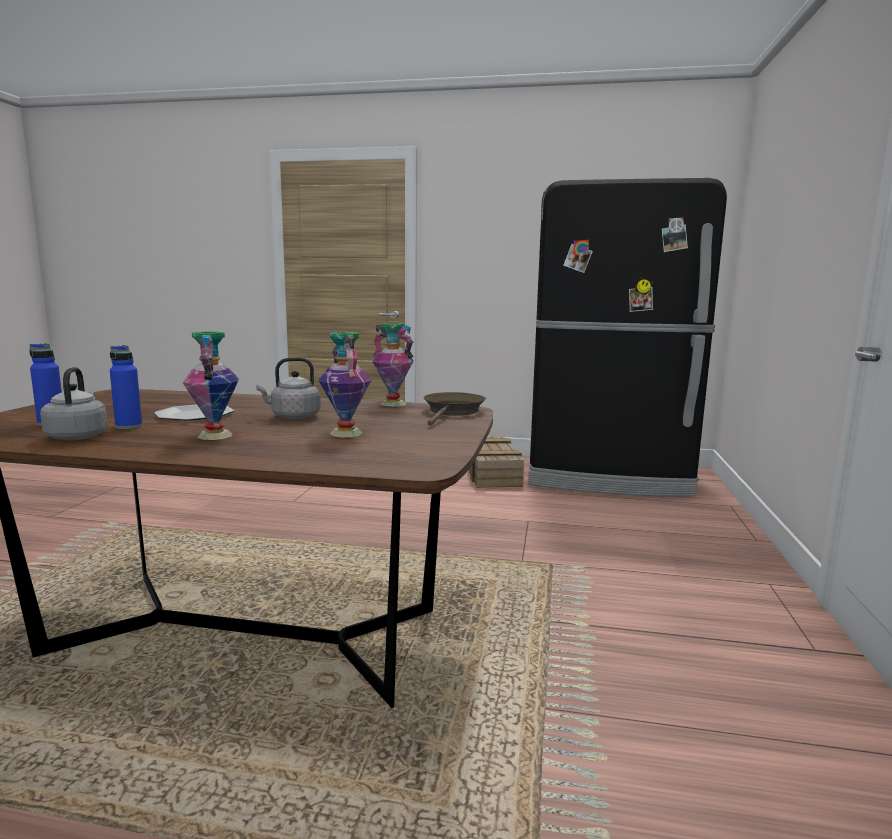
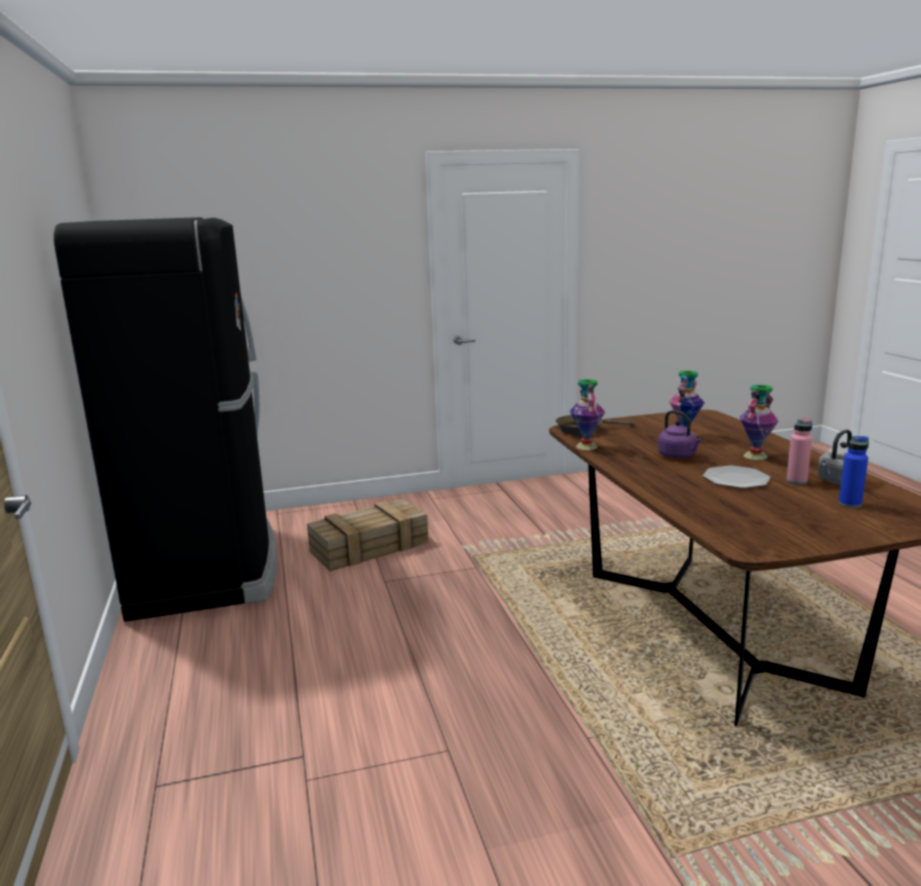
camera: 115 degrees left, 5 degrees up
blue bottle [110,345,142,429] -> pink bottle [786,418,812,485]
grey kettle [256,357,321,419] -> purple kettle [658,410,703,459]
crate [468,436,524,488] -> crate moved to [307,499,429,571]

